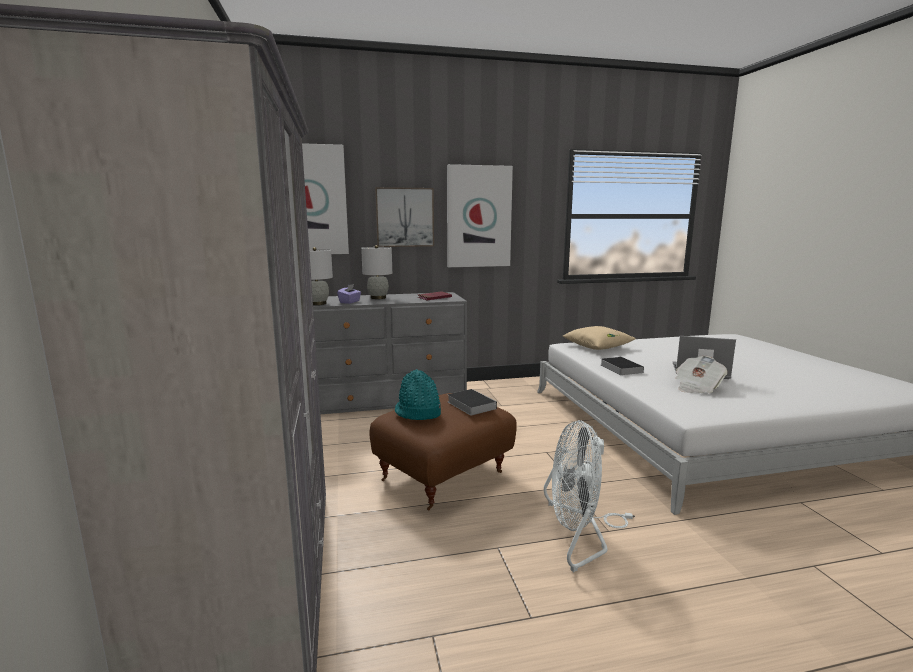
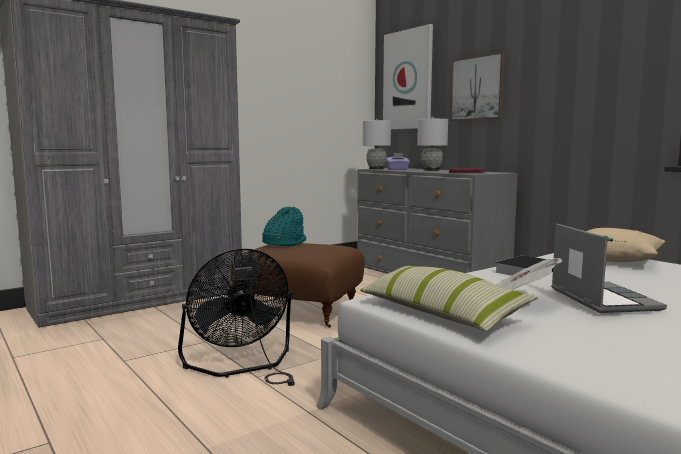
camera: 65 degrees right, 5 degrees down
picture [447,164,513,267] -> none
book [447,389,497,416] -> none
white fan [544,420,634,572] -> black fan [178,249,294,386]
none -> pillow [360,266,538,331]

